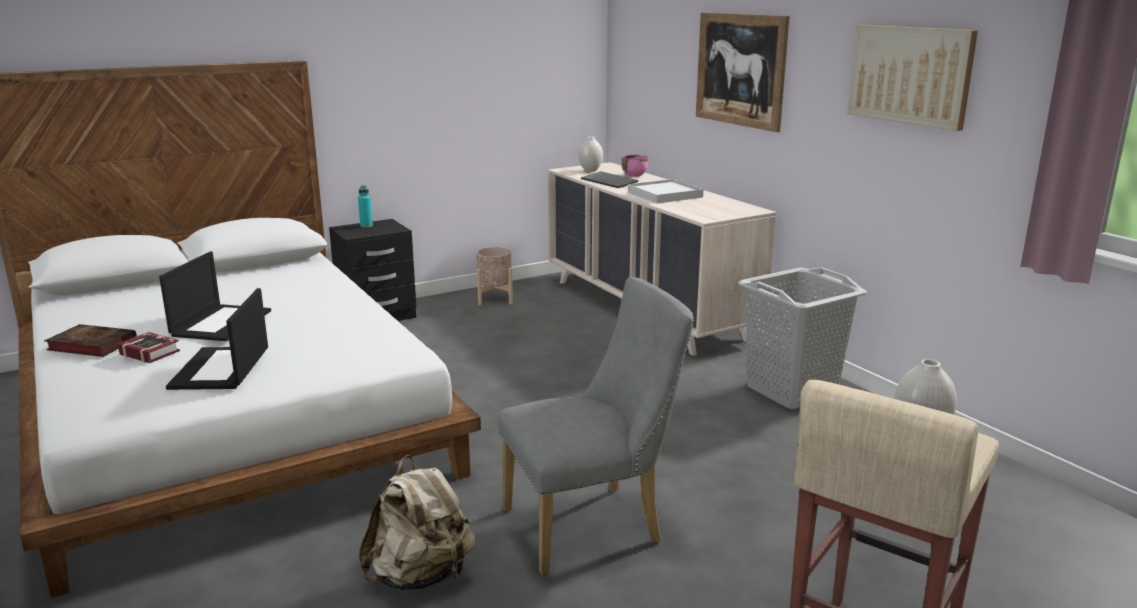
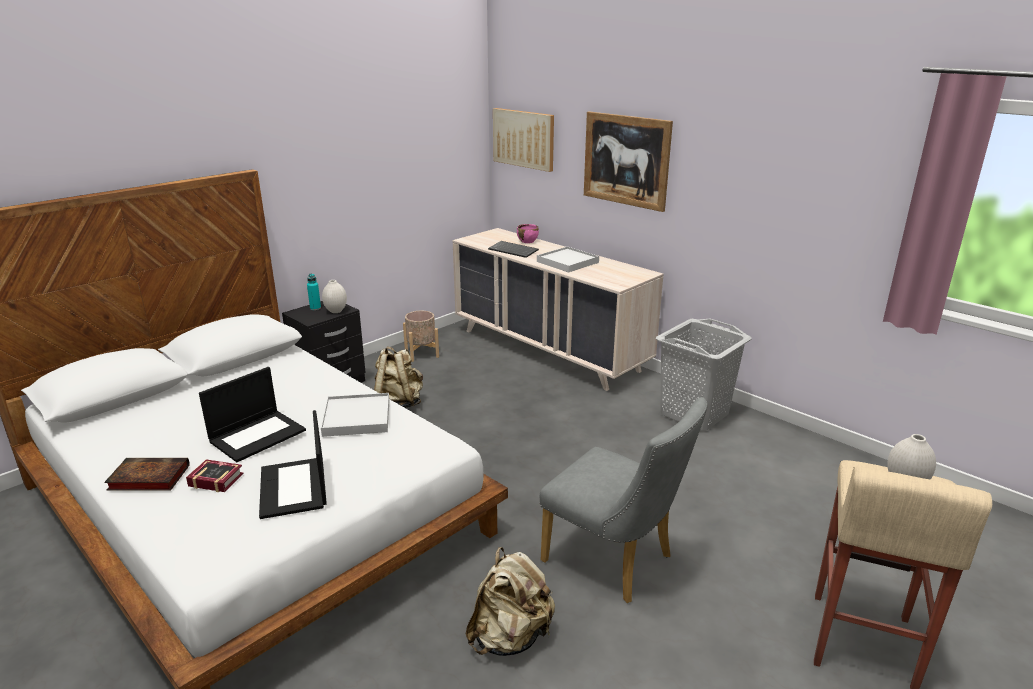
camera: 15 degrees left, 5 degrees up
laptop [159,252,271,341] -> laptop turned 45 degrees clockwise [199,367,306,462]
grey chair [497,277,694,575] -> grey chair turned 75 degrees clockwise [540,397,708,603]
white vase [578,137,603,172] -> white vase moved to [322,280,347,313]
picture [847,25,978,131] -> picture moved to [493,108,554,172]
none -> white tray [321,393,389,437]
none -> beige backpack [374,346,423,408]

